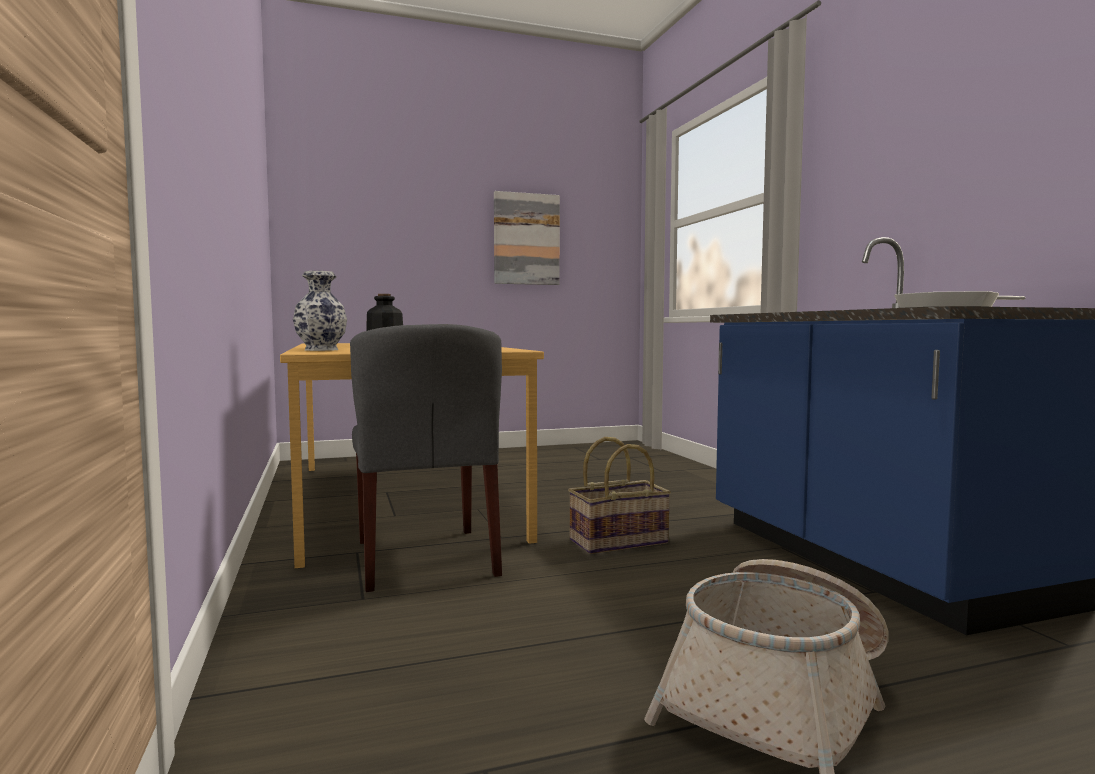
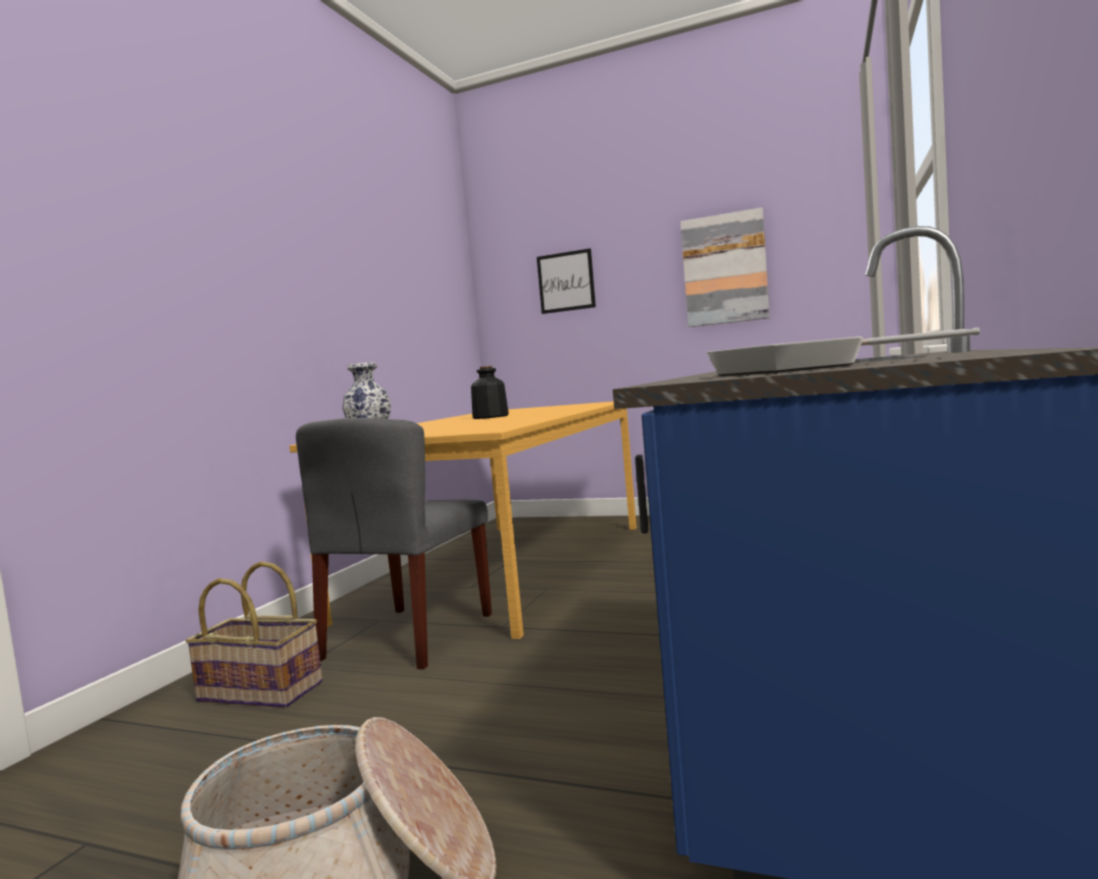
camera: 40 degrees right, 0 degrees up
basket [568,437,671,554] -> basket moved to [186,561,323,708]
none -> picture [537,248,596,314]

